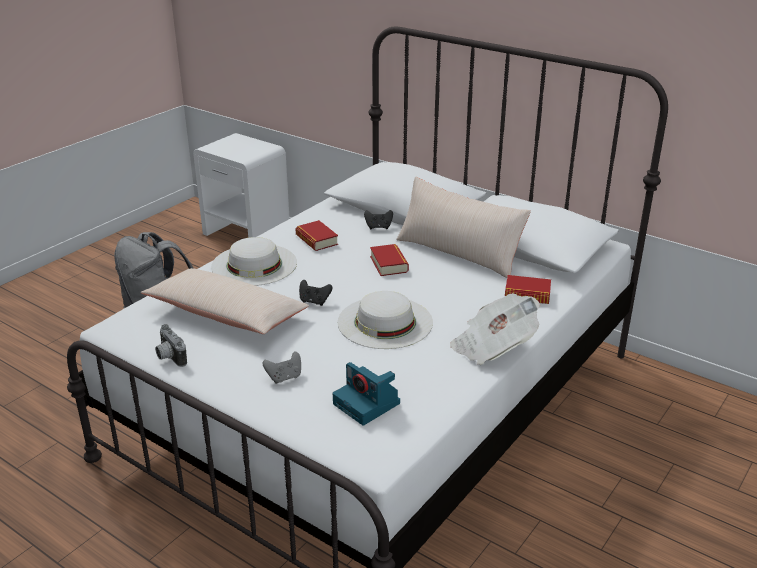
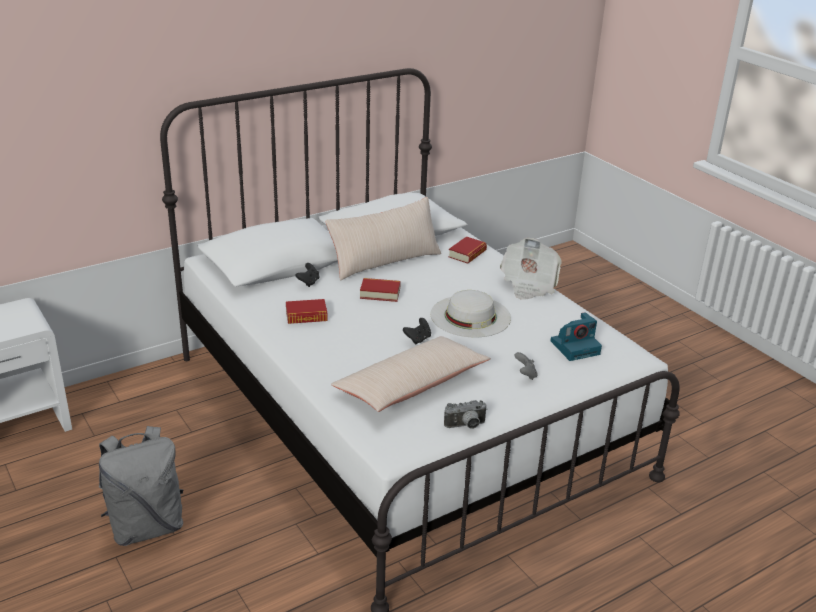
camera: 70 degrees left, 0 degrees up
white hat [211,237,297,286] -> none

